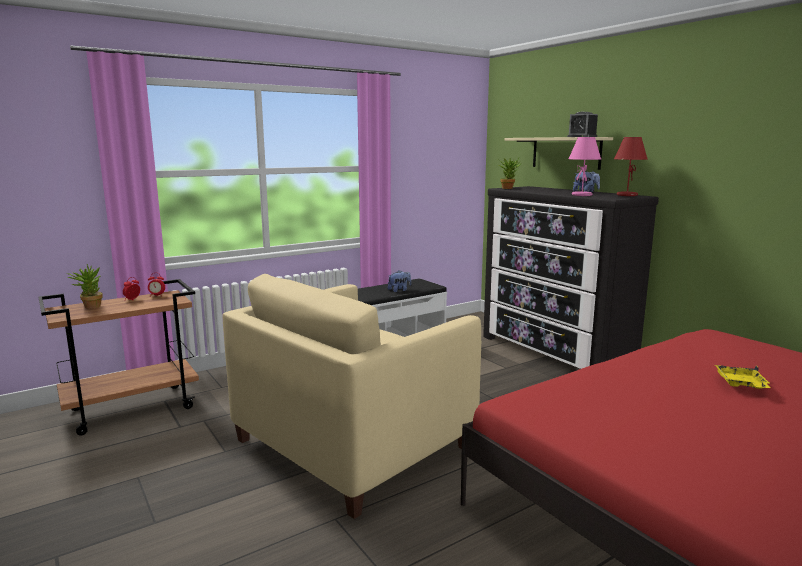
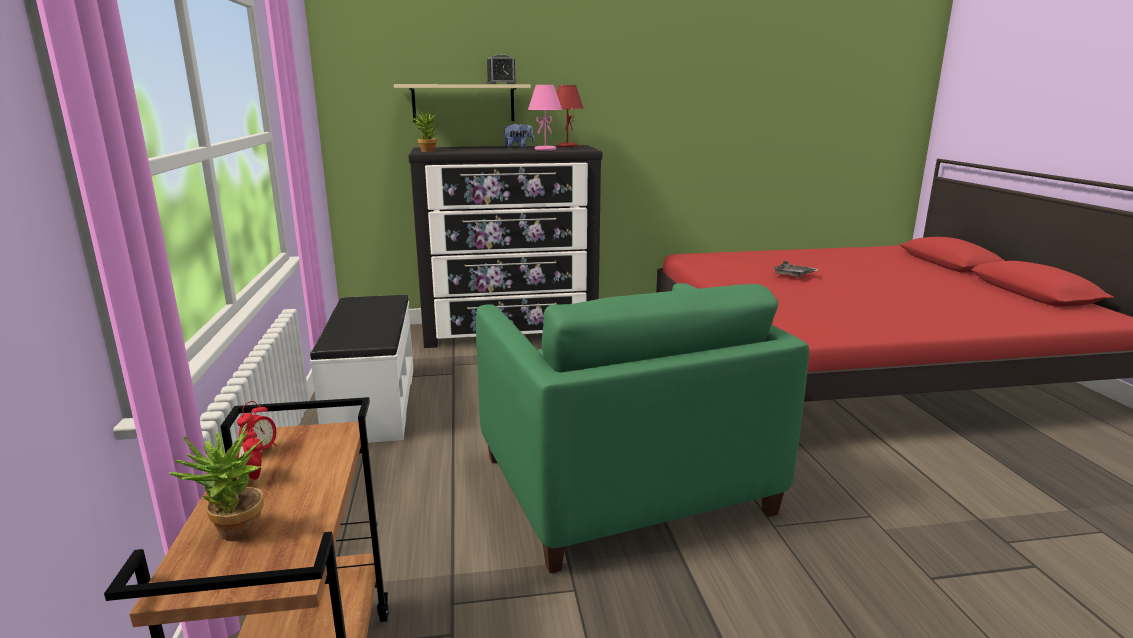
camera: 65 degrees left, 5 degrees up
beige armchair [222,274,481,519] -> green armchair [476,283,809,574]
plush toy [388,270,411,292] -> none
yellow tray [715,365,770,389] -> grey tray [772,261,819,277]

